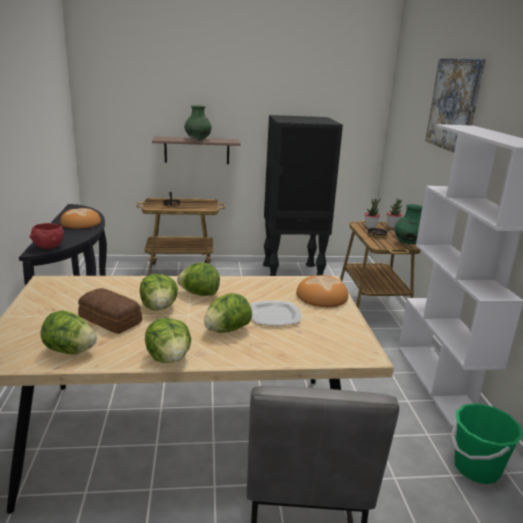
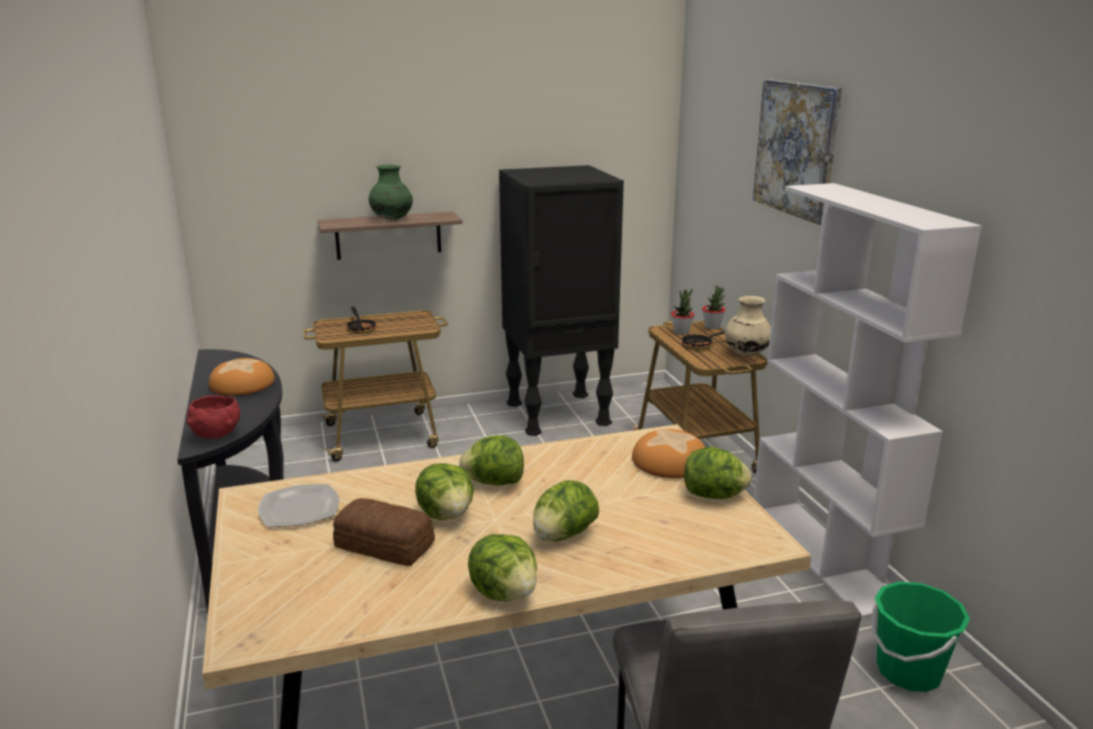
camera: 10 degrees left, 0 degrees up
lettuce [41,311,97,354] -> lettuce moved to [684,447,752,499]
plate [250,301,301,326] -> plate moved to [258,484,339,527]
green vase [395,204,422,244] -> beige vase [724,296,771,356]

